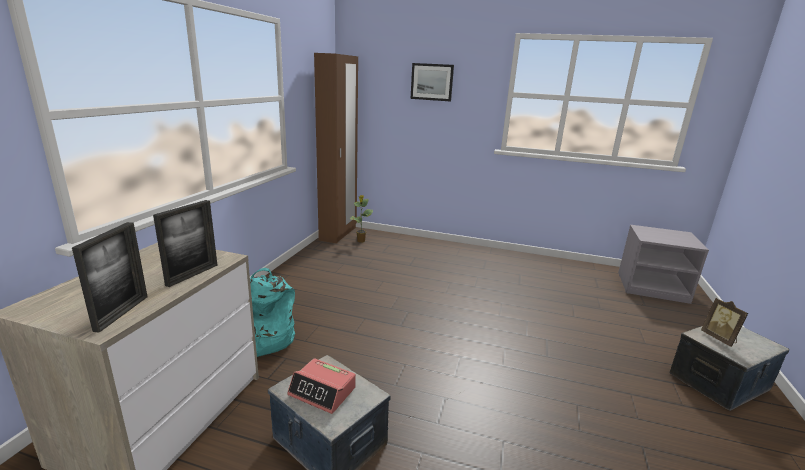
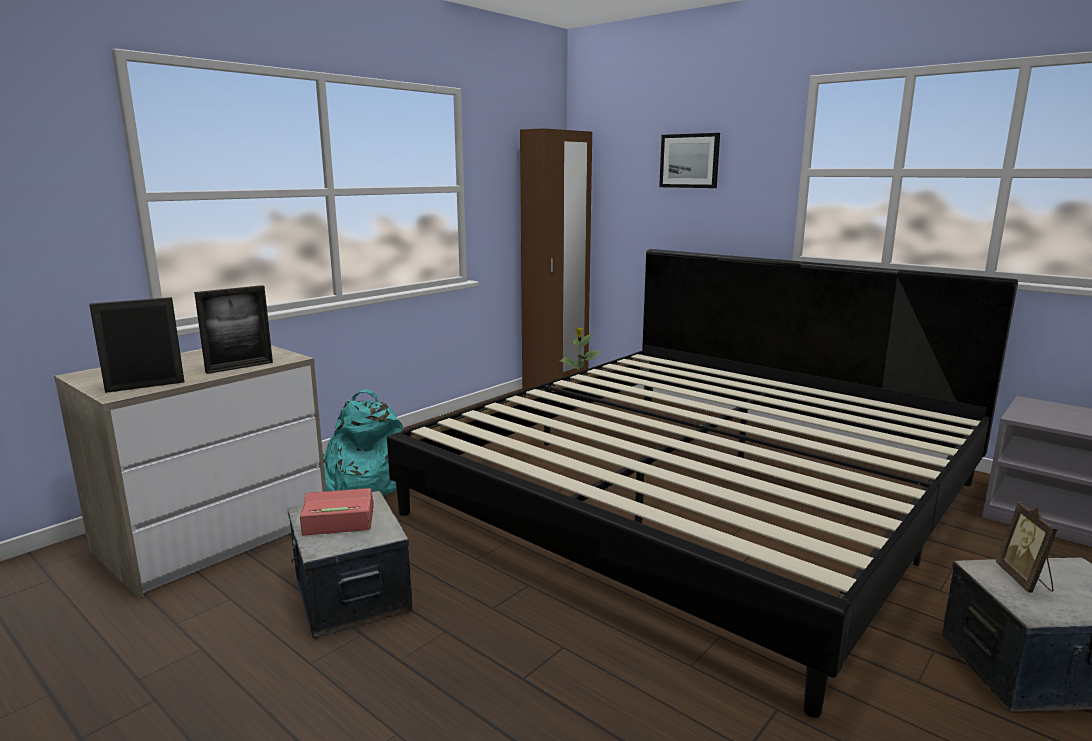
camera: 25 degrees right, 5 degrees down
picture frame [72,222,148,333] -> picture frame turned 150 degrees counterclockwise [89,297,184,393]
alarm clock [287,358,356,414] -> alarm clock turned 120 degrees clockwise [300,488,374,536]
none -> bed [387,249,1018,718]

